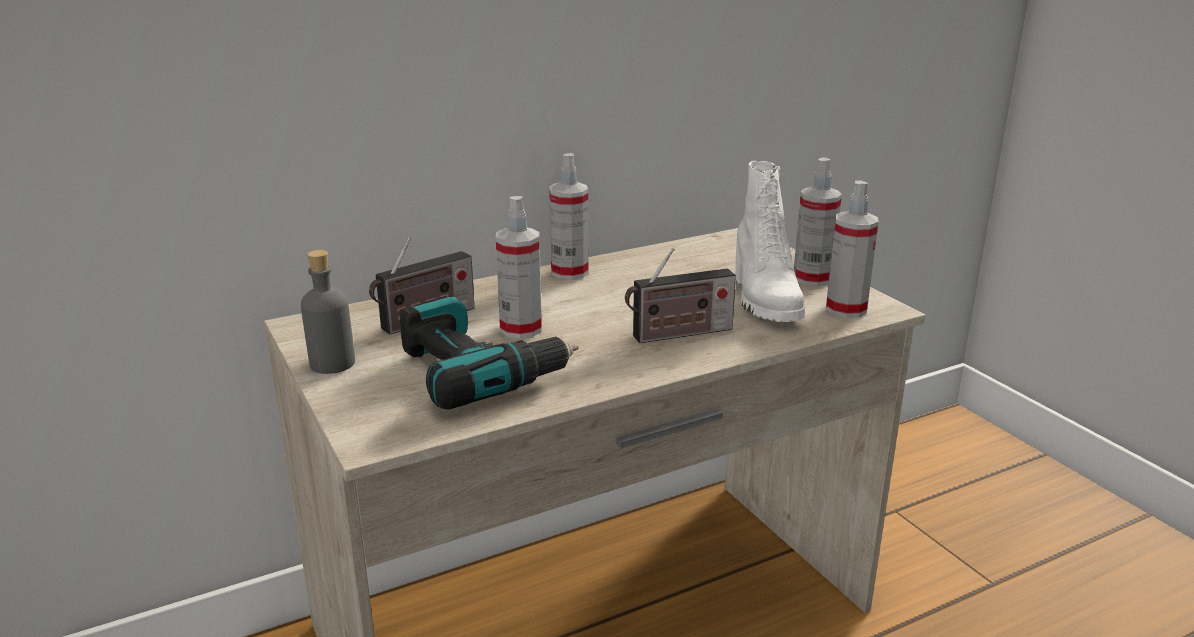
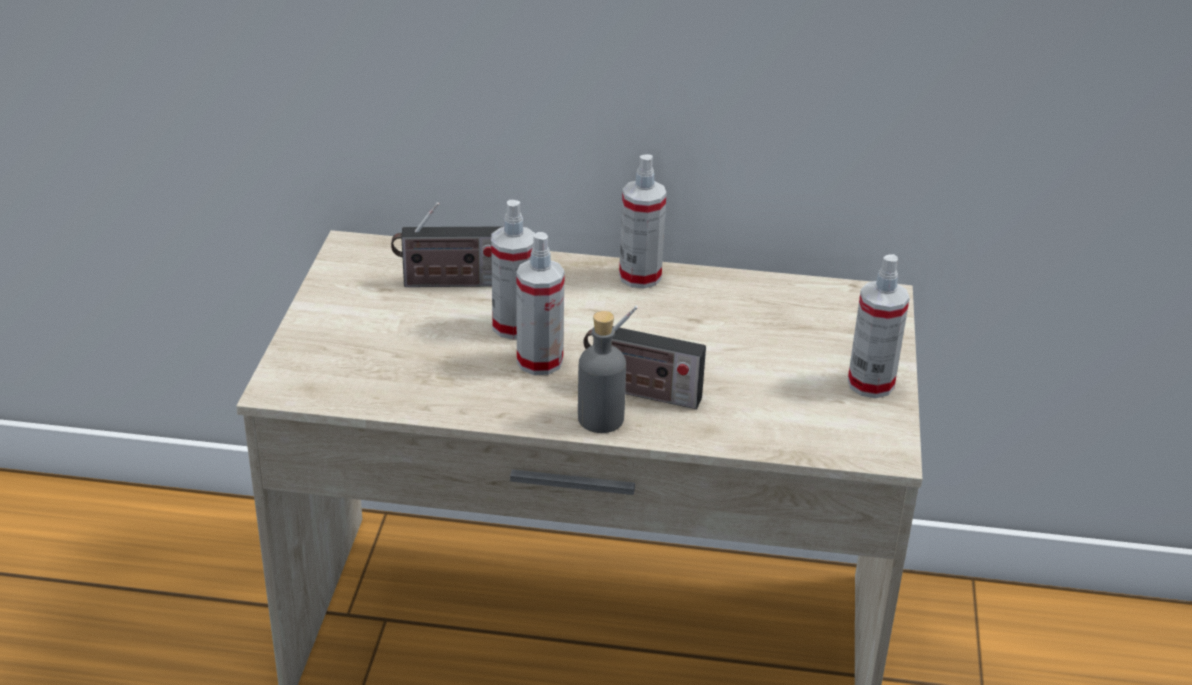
camera: 35 degrees right, 10 degrees up
grey bottle [301,250,355,374] -> grey bottle moved to [578,311,626,433]
power drill [400,297,579,410] -> none
white boot [735,161,805,322] -> none
spray bottle [826,180,878,318] -> spray bottle moved to [516,232,565,375]

